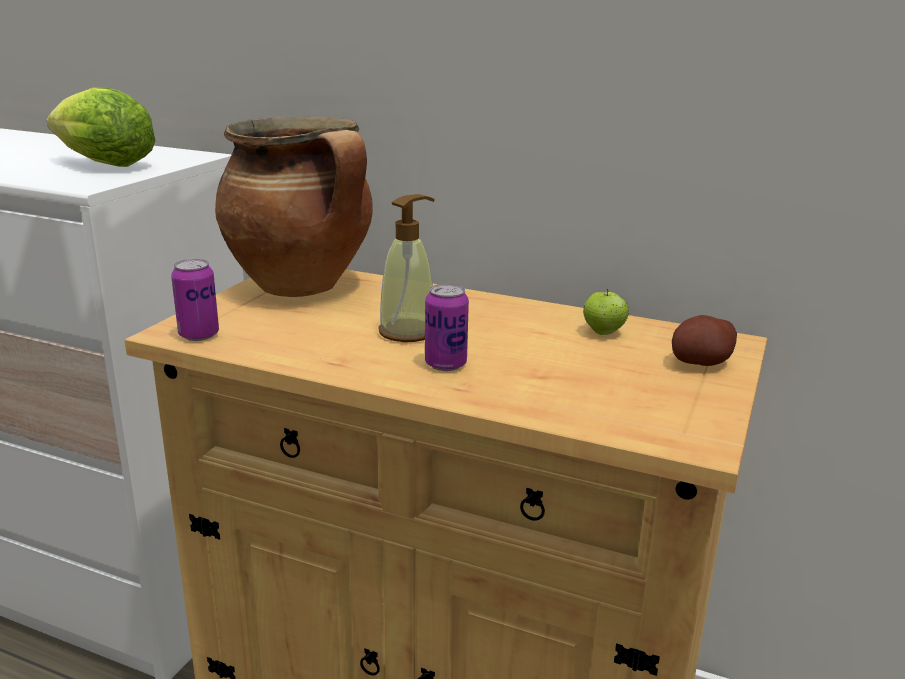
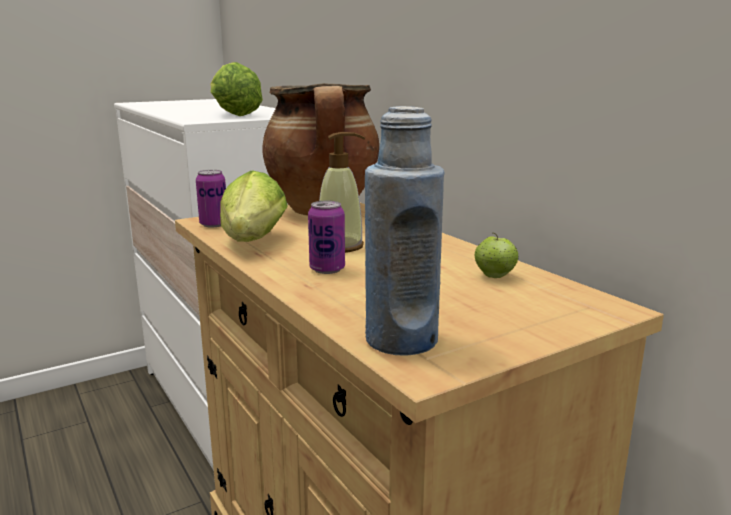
camera: 35 degrees right, 5 degrees down
potato [672,315,737,366] -> none
none -> lettuce [220,170,288,242]
none -> blue bottle [365,106,444,356]

